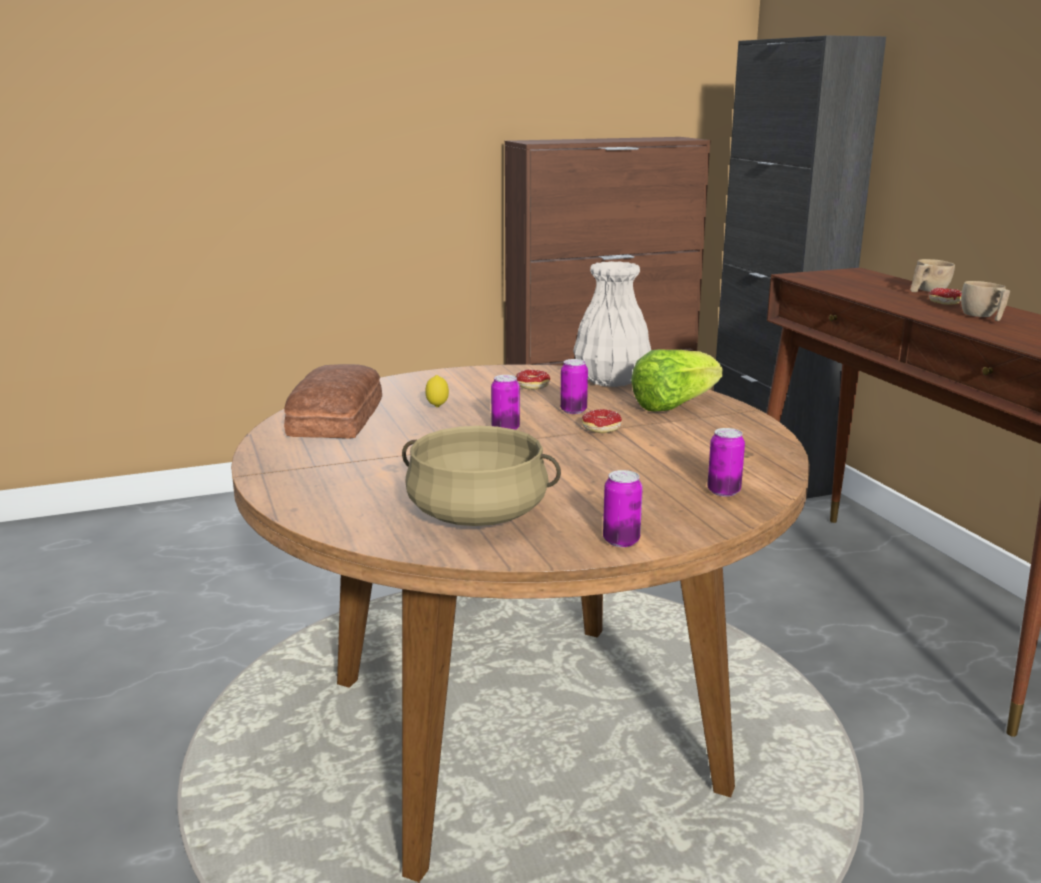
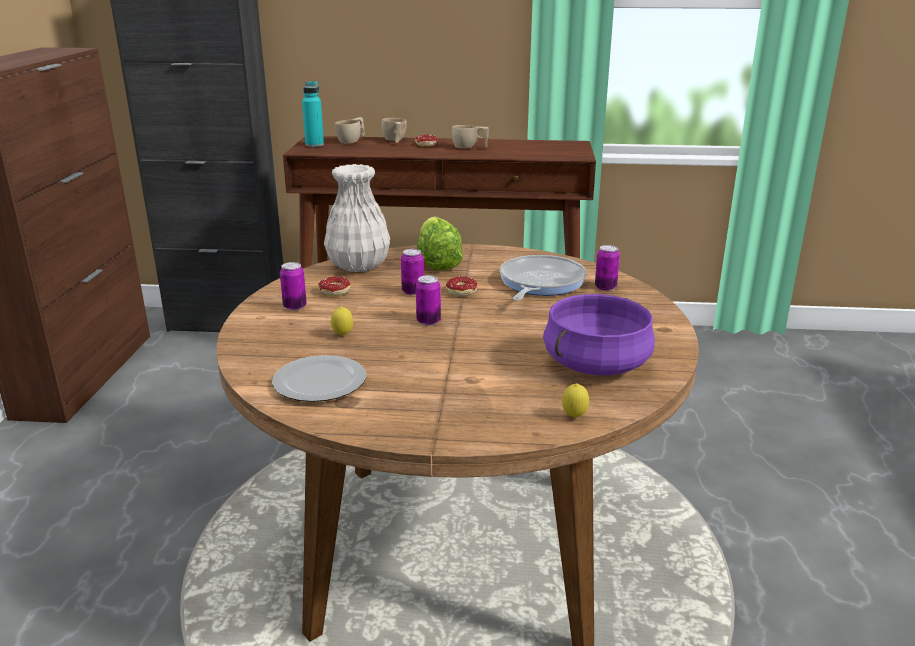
camera: 65 degrees left, 5 degrees up
bread [284,364,382,439] -> plate [272,355,366,402]
beige cooking pot [402,426,561,526] -> purple cooking pot [543,294,655,376]
can [603,470,643,547] -> can moved to [280,262,307,311]
none -> turquoise bottle [302,81,324,147]
none -> beige cup [335,117,365,144]
none -> frying pan [500,255,587,301]
none -> lemon [562,383,589,418]

